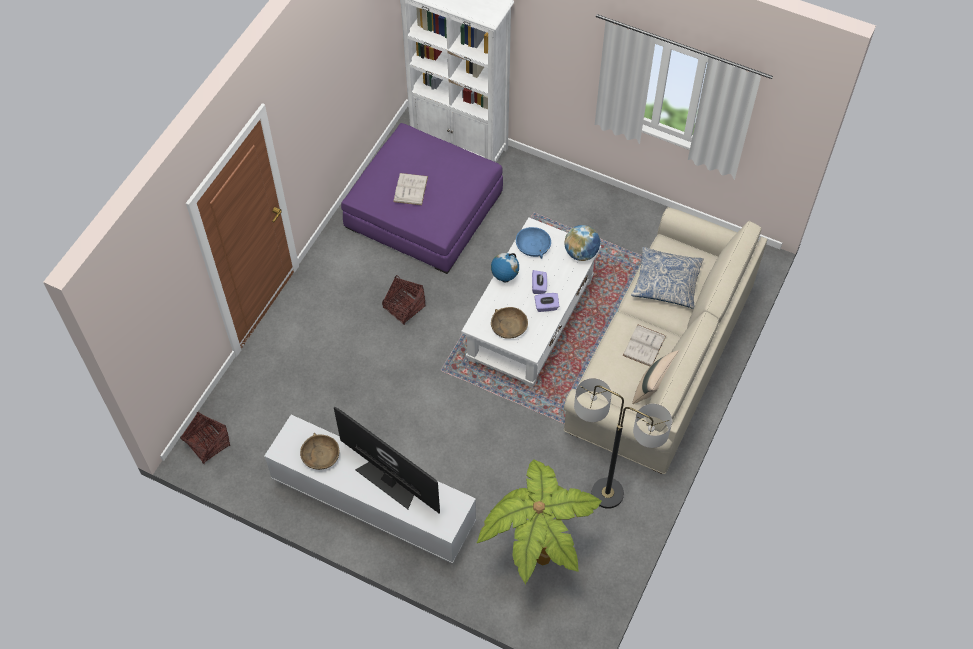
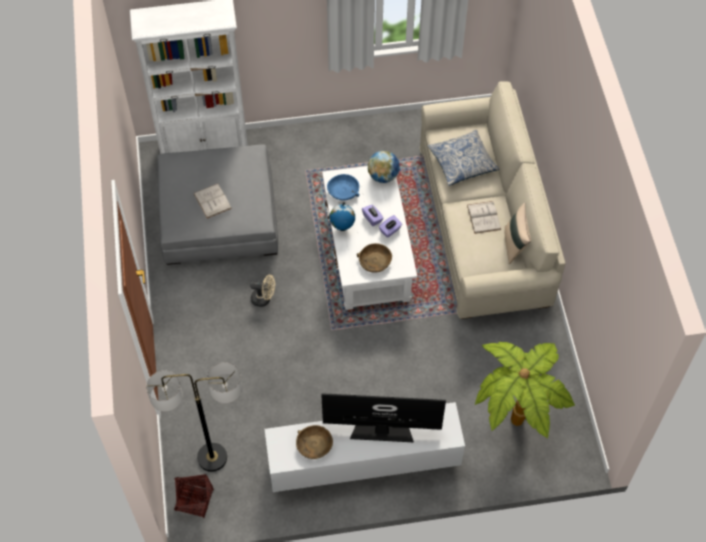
camera: 35 degrees left, 0 degrees up
purple ottoman [341,123,503,274] -> grey ottoman [157,145,278,265]
basket [382,275,425,325] -> beige fan [250,274,275,307]
floor lamp [574,378,672,509] -> floor lamp moved to [146,363,242,472]

